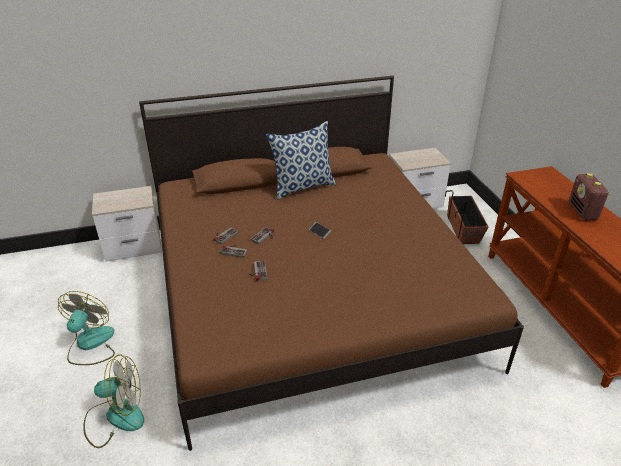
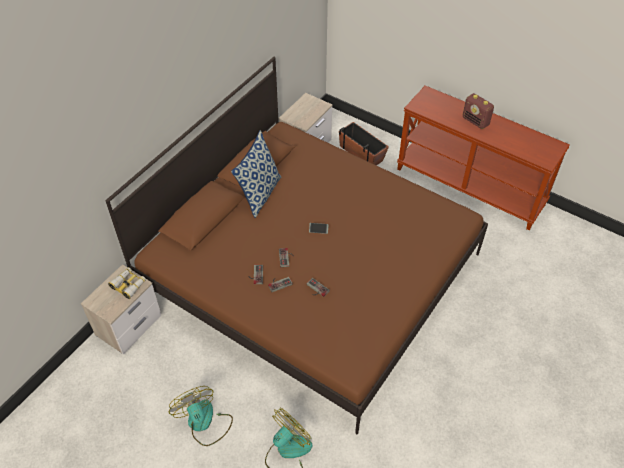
camera: 40 degrees left, 15 degrees up
none -> binoculars [108,267,146,299]

